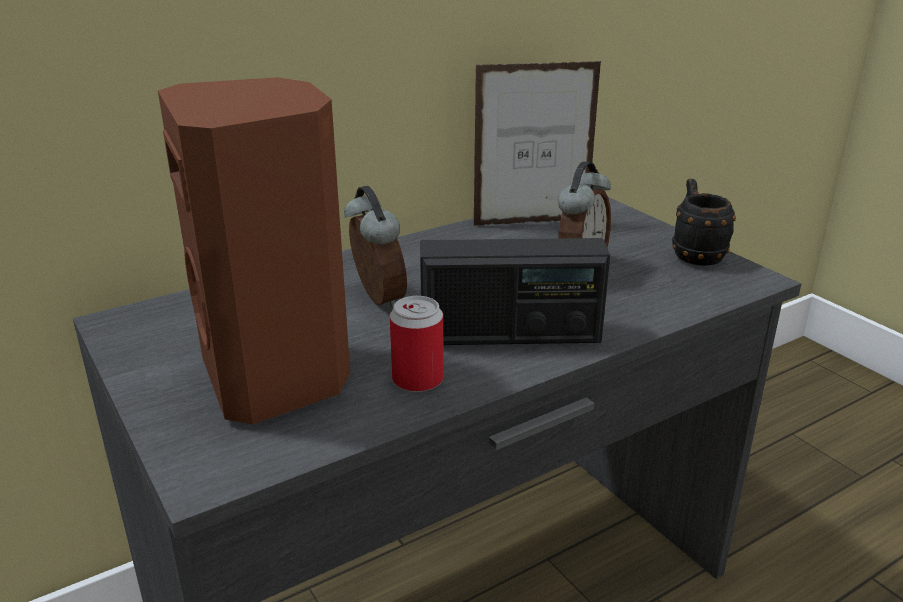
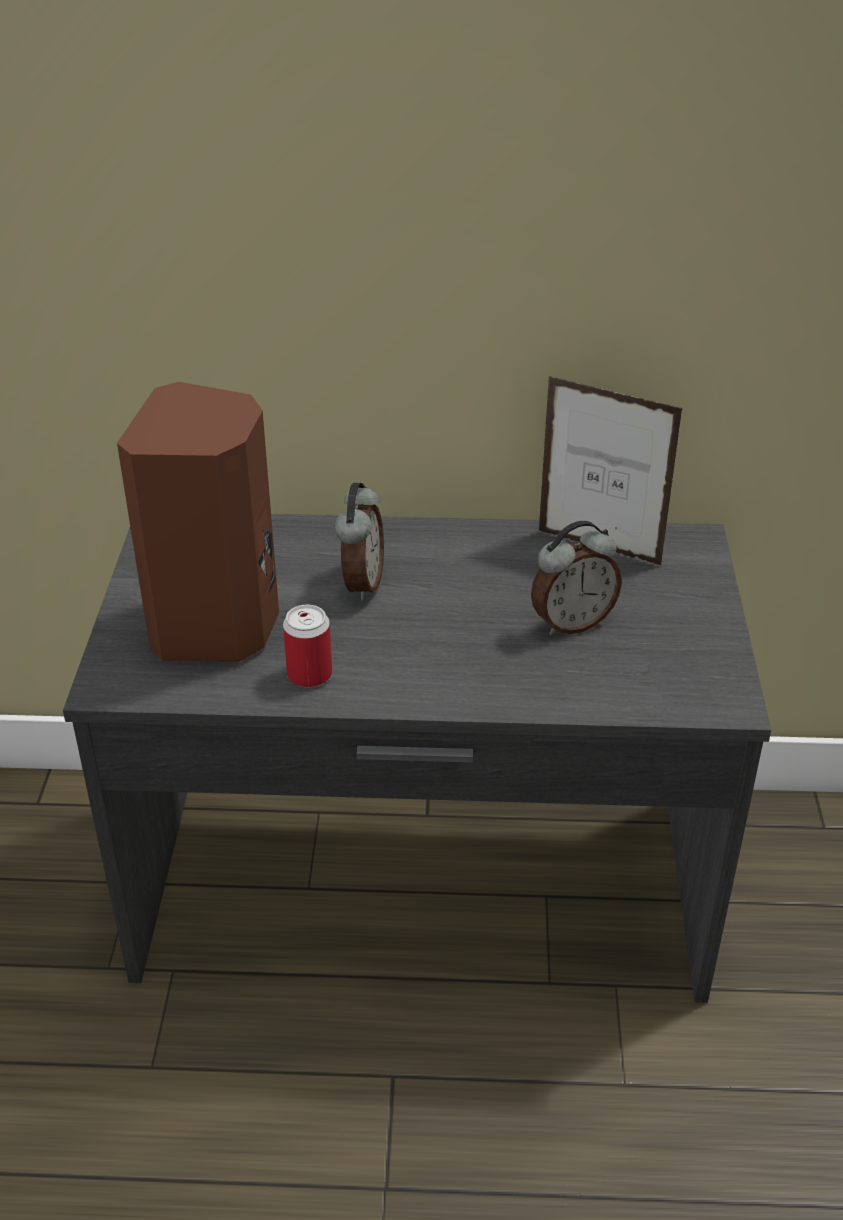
camera: 35 degrees right, 10 degrees up
radio [420,238,610,345] -> none
black mug [672,179,736,266] -> none

